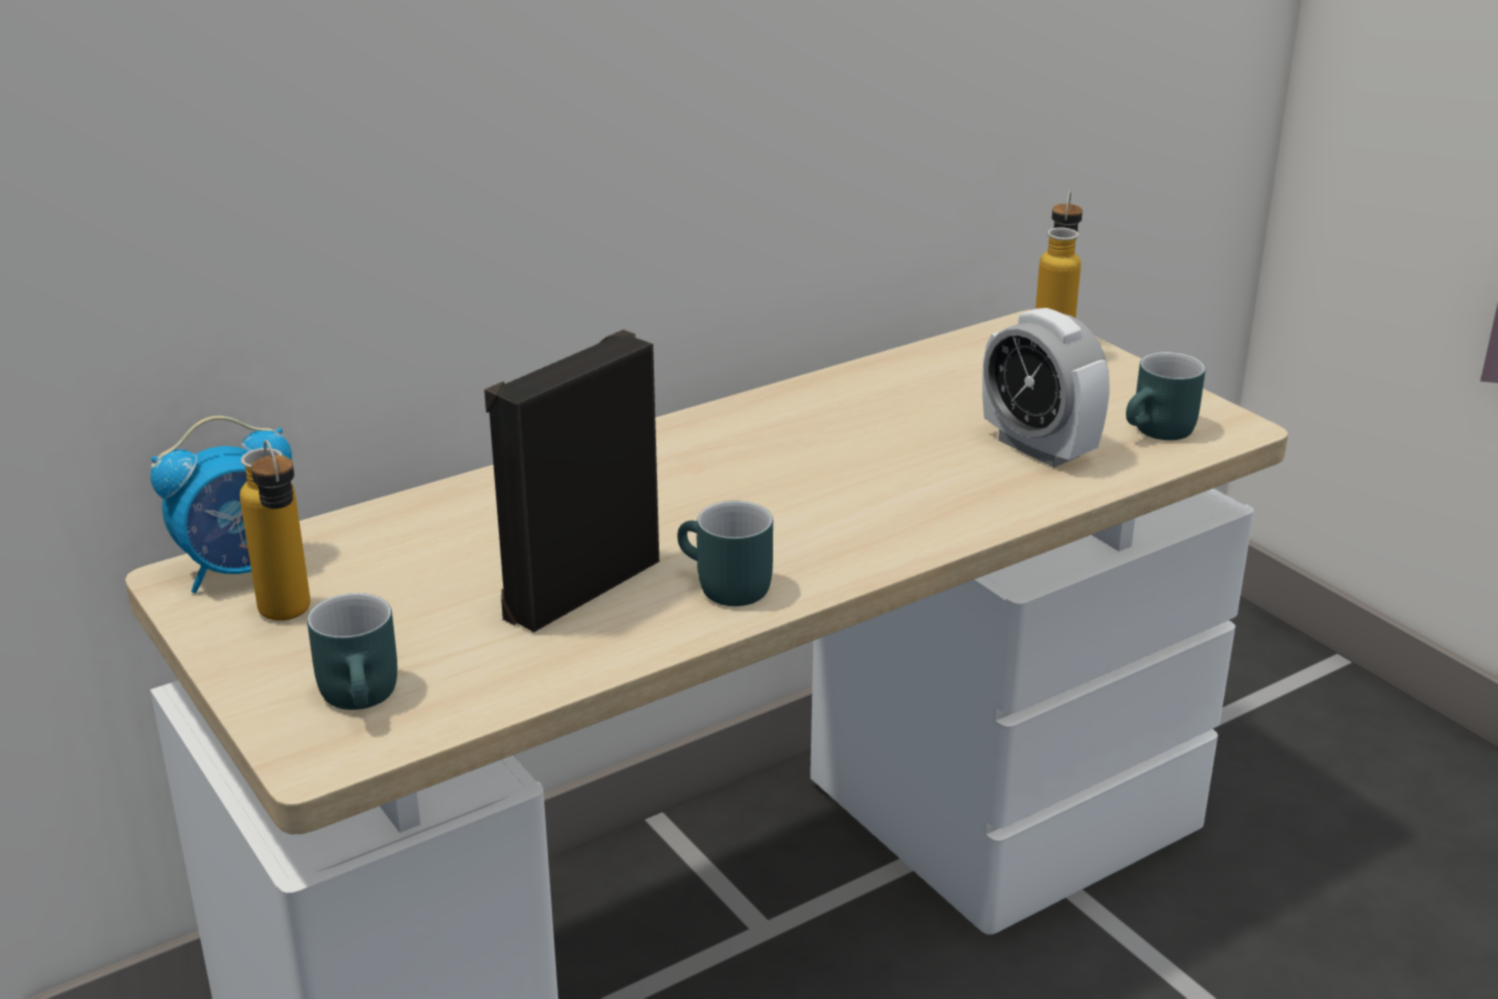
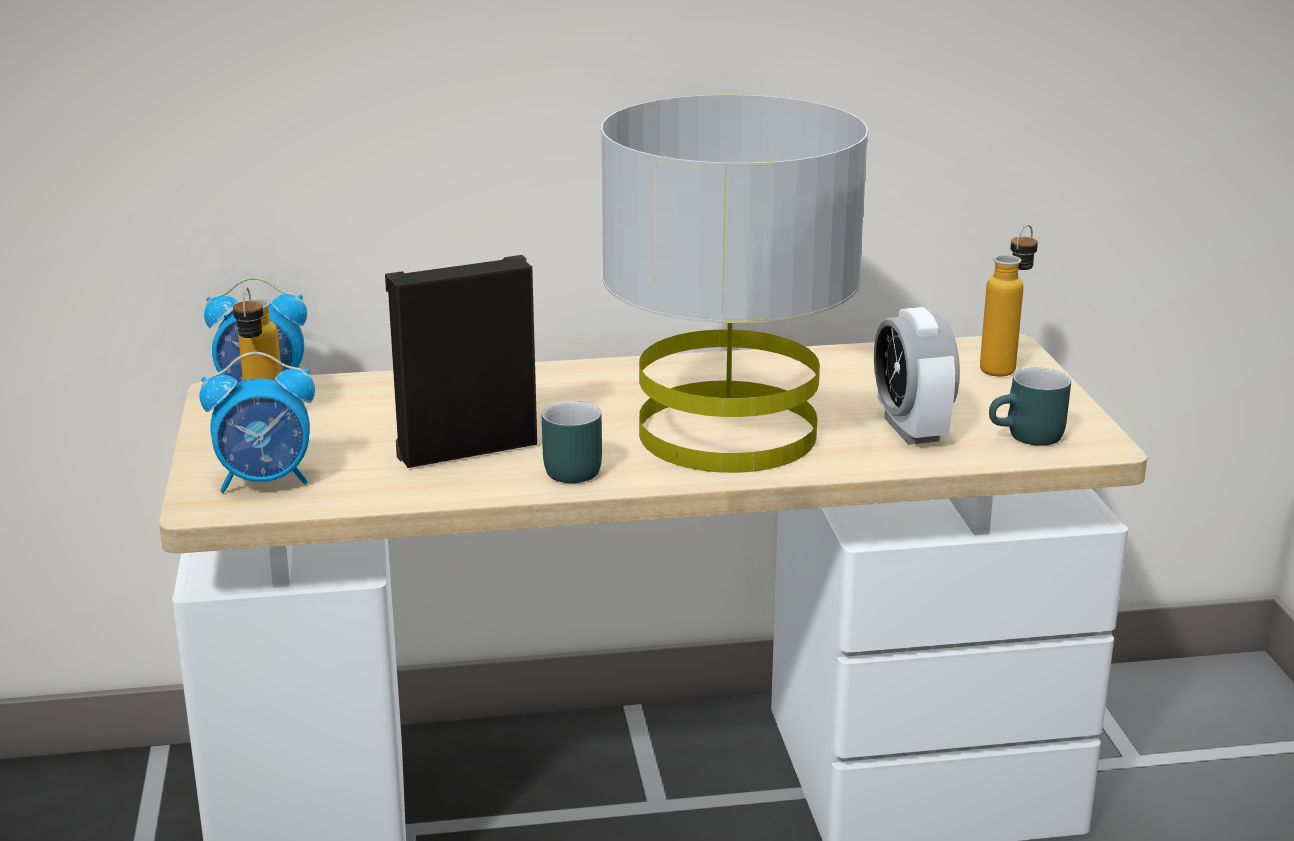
camera: 25 degrees right, 5 degrees down
turquoise mug [307,593,397,710] -> alarm clock [199,352,315,493]
none -> grey table lamp [601,95,869,473]

